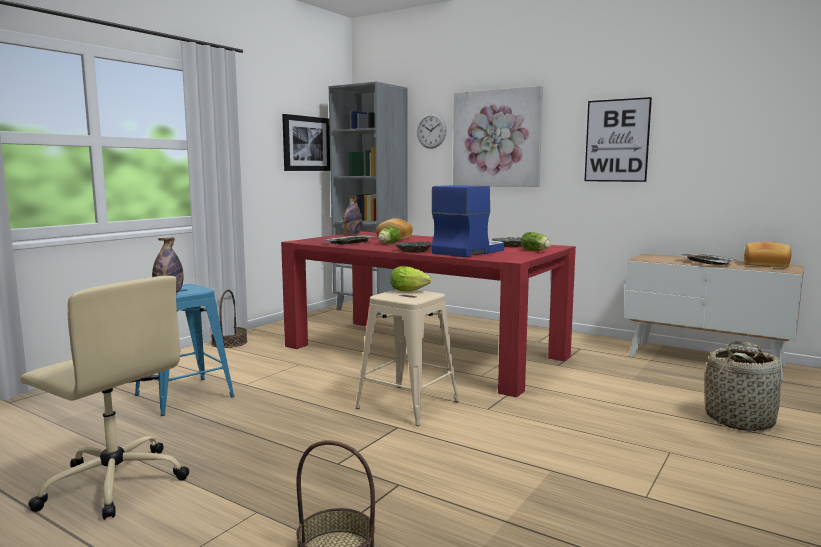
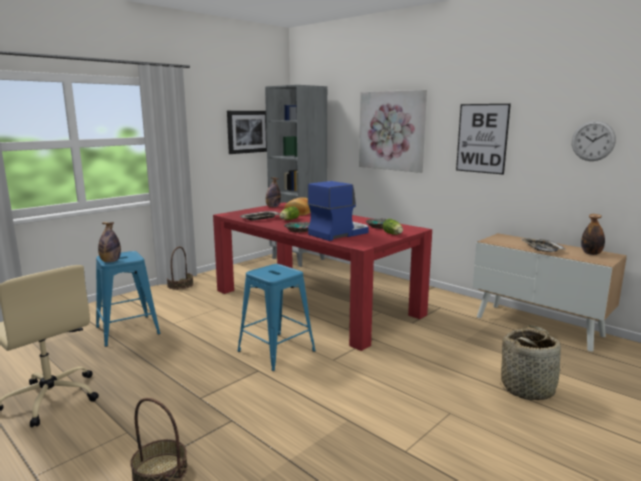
camera: 10 degrees right, 5 degrees up
beige stool [355,289,459,426] -> blue stool [237,264,316,371]
lettuce [391,266,431,292] -> none
wall clock [417,113,447,149] -> wall clock moved to [572,121,616,161]
bread [744,242,791,268] -> bottle [581,214,605,255]

